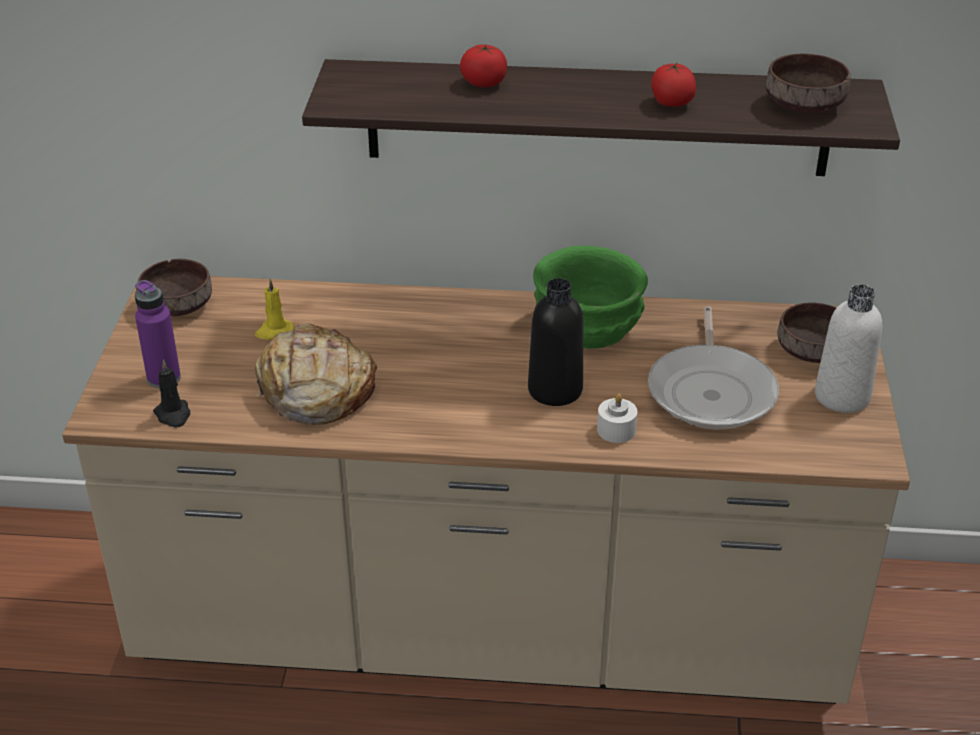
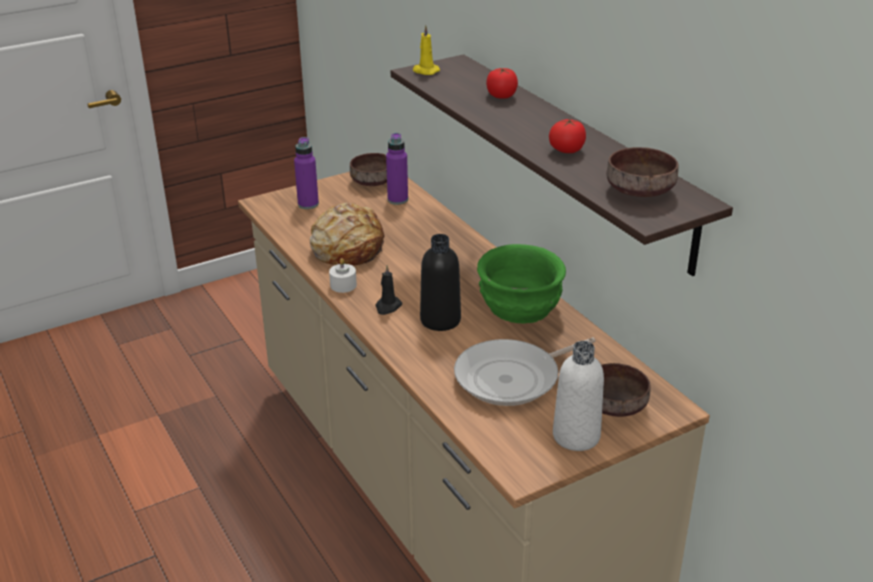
camera: 55 degrees right, 5 degrees down
black candle [153,360,190,428] -> black candle moved to [375,265,402,315]
yellow candle [255,279,294,340] -> yellow candle moved to [413,25,440,75]
white candle [597,393,638,443] -> white candle moved to [329,258,357,293]
none -> purple bottle [386,133,408,205]

